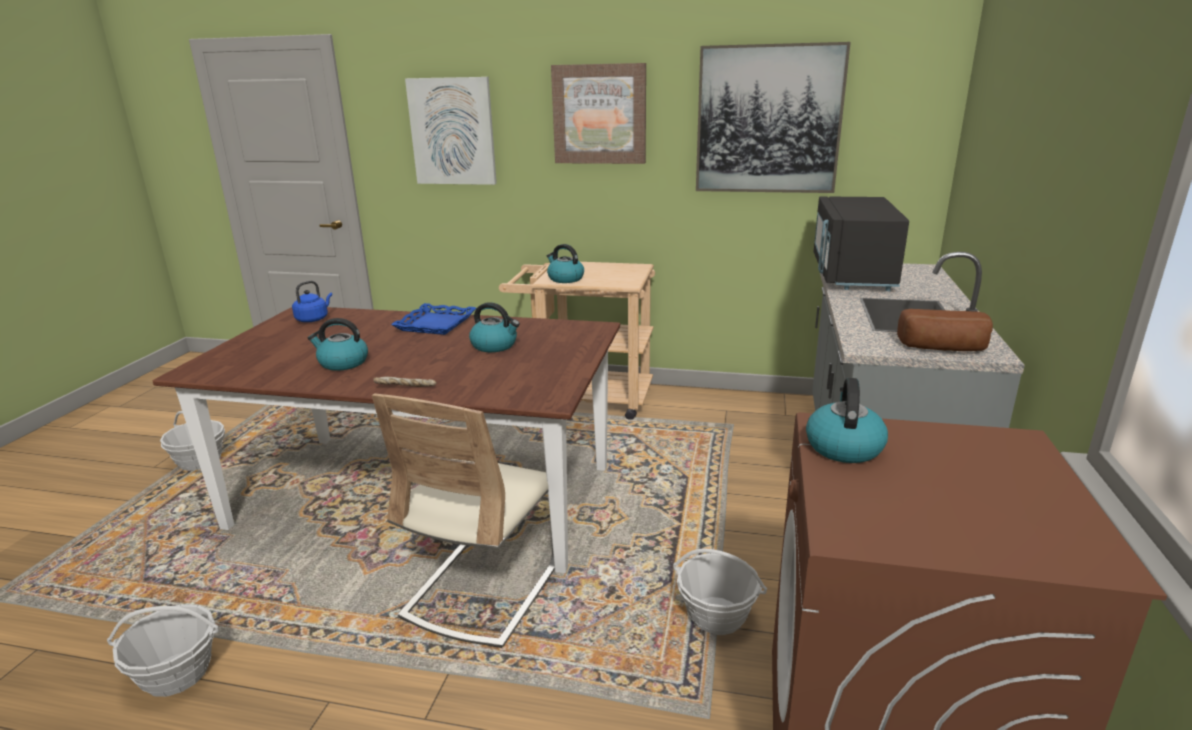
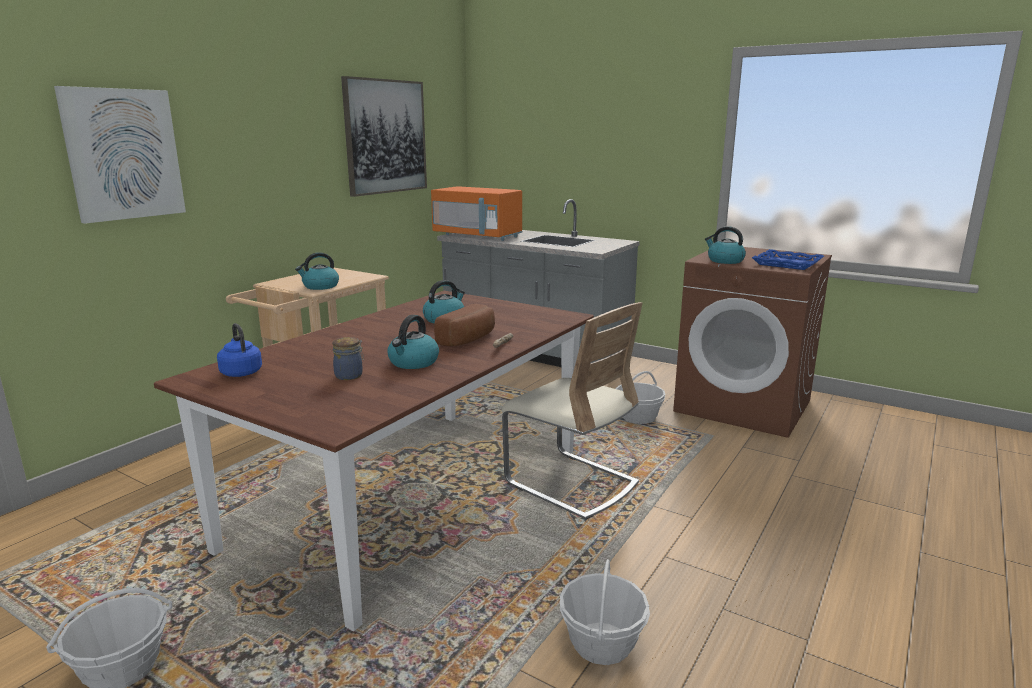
camera: 70 degrees left, 5 degrees down
blue tray [391,303,476,335] -> blue tray moved to [752,249,824,270]
picture [551,63,646,164] -> none
black microwave [814,196,909,291] -> orange microwave [431,186,523,241]
bread [897,309,993,351] -> bread moved to [434,304,495,347]
none -> jar [333,337,364,380]

